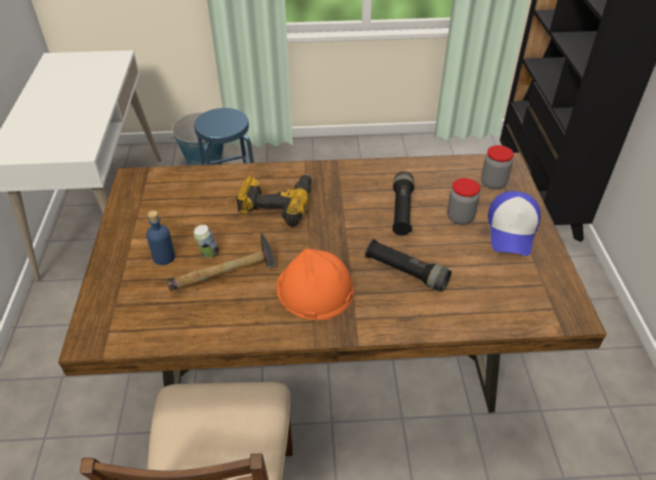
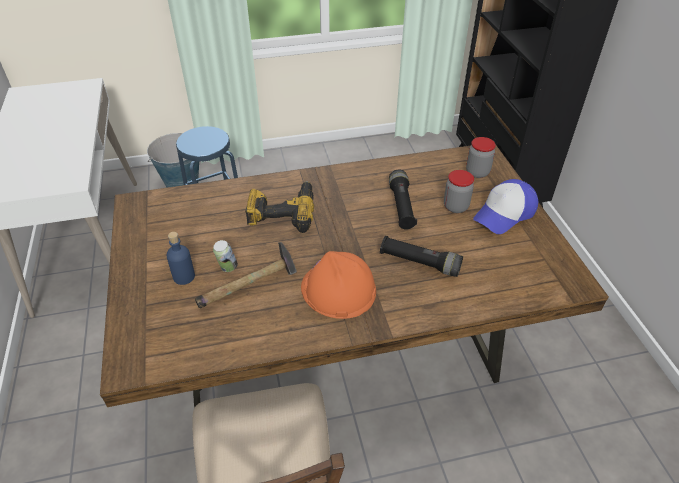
camera: 10 degrees left, 0 degrees up
cap [488,191,541,256] -> cap turned 45 degrees clockwise [473,179,538,234]

